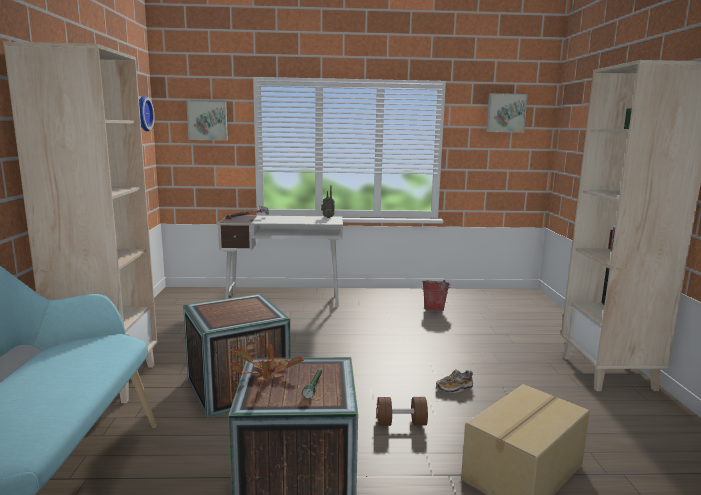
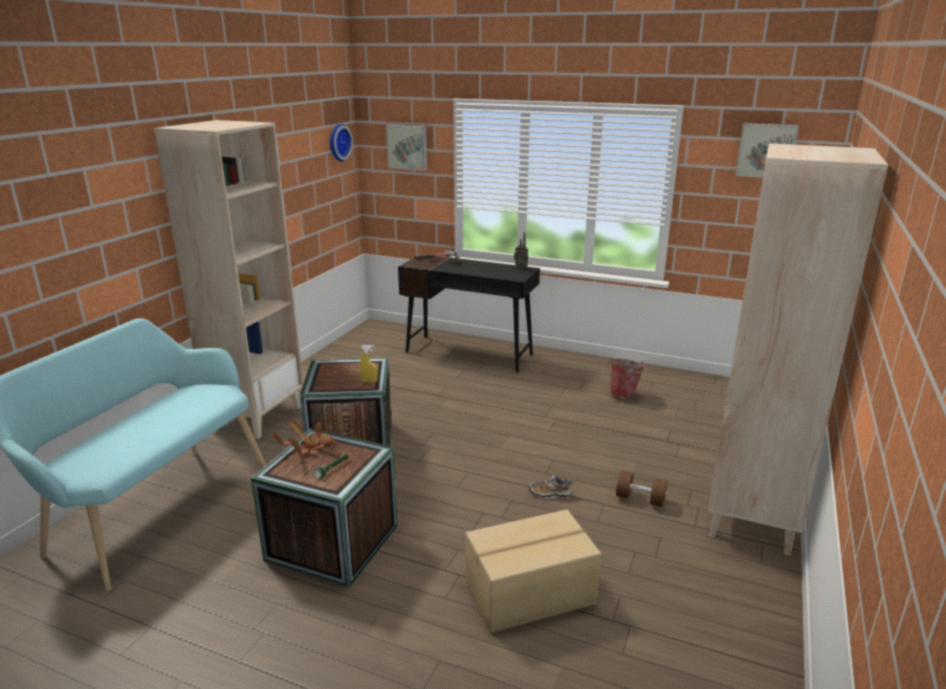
camera: 25 degrees right, 10 degrees up
white desk [218,215,343,308] -> black desk [398,254,540,373]
brown dumbbell [376,397,428,426] -> brown dumbbell moved to [616,470,667,507]
none -> yellow spray bottle [360,345,378,383]

